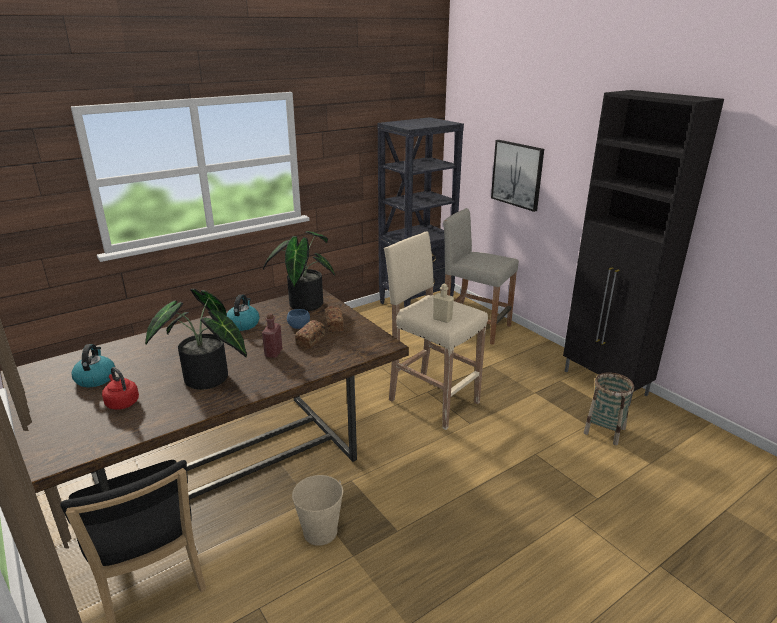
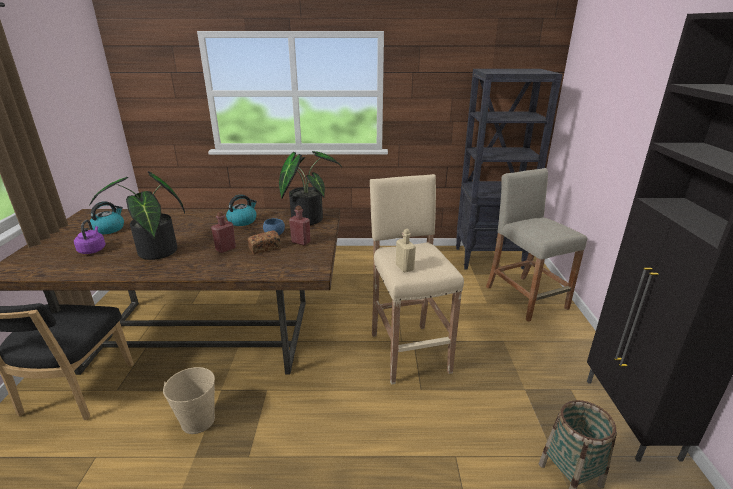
camera: 35 degrees right, 0 degrees up
red kettle [102,367,139,410] -> purple kettle [74,220,106,254]
bread [325,306,344,332] -> red bottle [289,206,311,245]
picture [491,140,544,212] -> none

